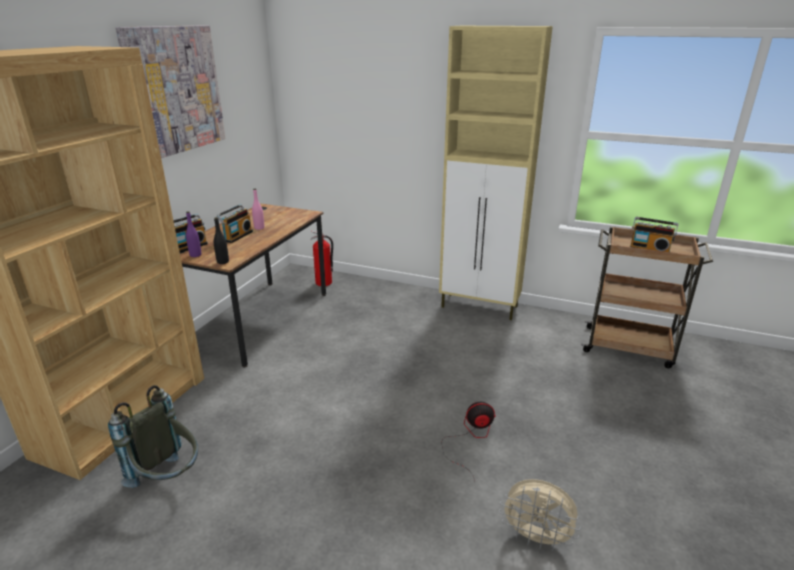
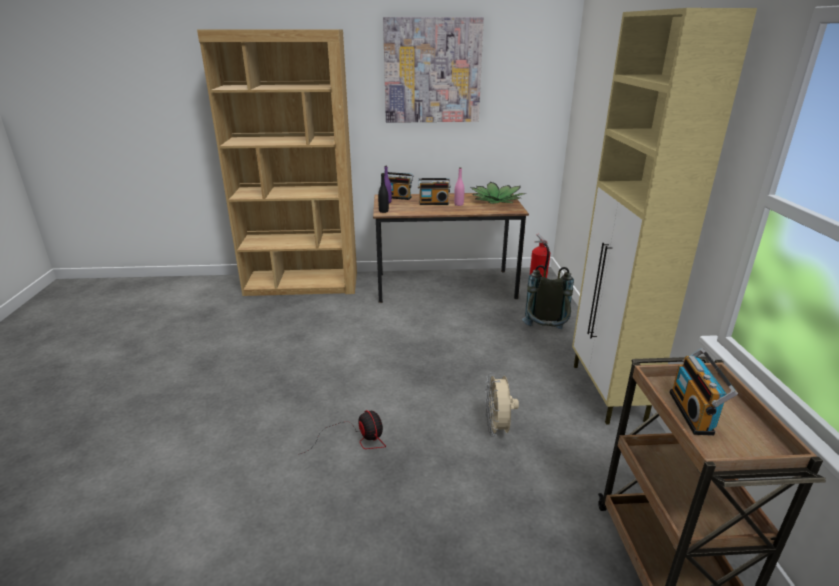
camera: 65 degrees right, 0 degrees up
grey backpack [108,385,198,488] -> grey backpack moved to [522,265,574,329]
beige fan [499,479,581,551] -> beige fan moved to [485,372,519,436]
none -> potted plant [471,182,527,204]

